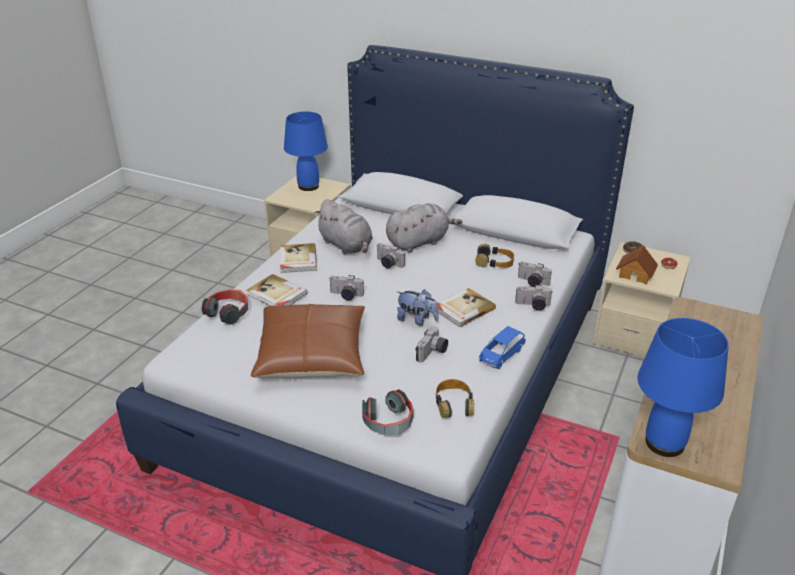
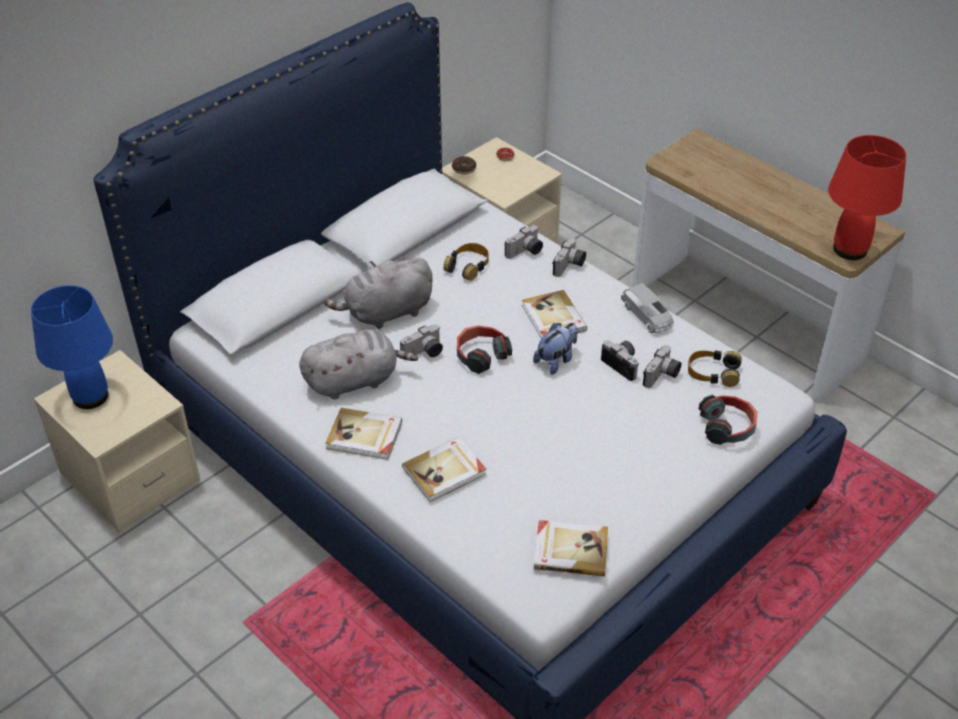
camera: 70 degrees left, 10 degrees up
headphones [202,289,248,325] -> headphones moved to [457,325,512,374]
brown pillow [251,304,365,378] -> none
camera [329,275,364,300] -> camera moved to [643,345,682,388]
grey plush toy [386,203,462,252] -> grey plush toy turned 105 degrees counterclockwise [324,257,433,329]
blue toy car [479,326,526,369] -> grey toy car [621,283,674,333]
toy house [616,245,658,284] -> none
blue table lamp [638,318,729,457] -> red table lamp [828,135,906,260]
none -> book [534,520,608,576]

